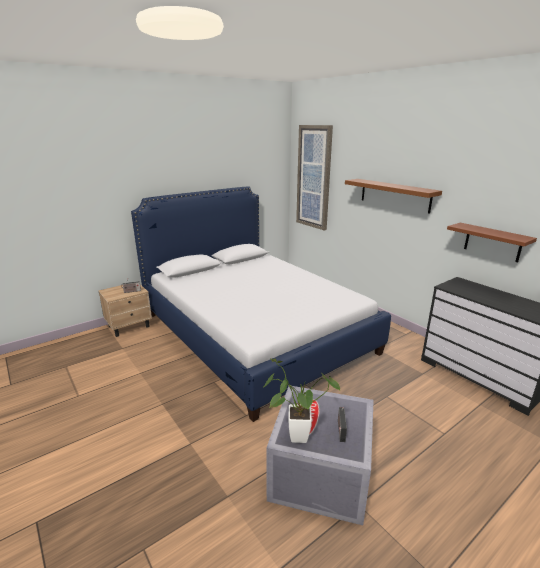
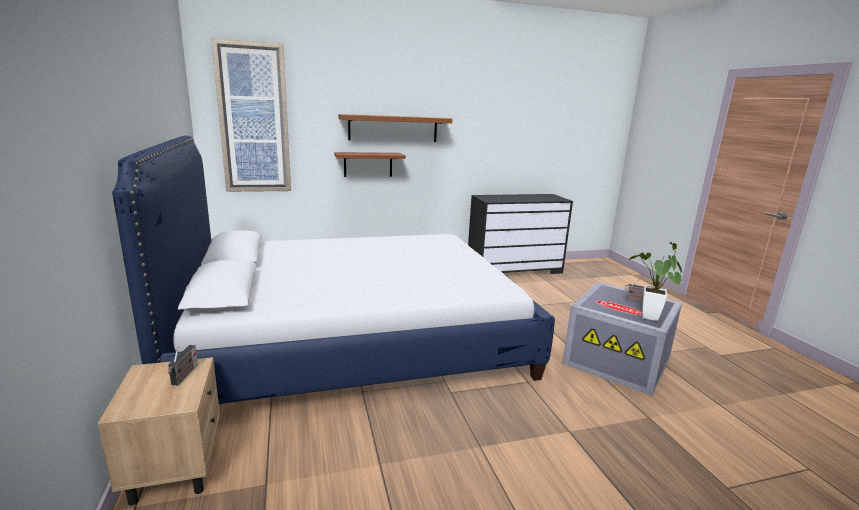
camera: 70 degrees left, 5 degrees down
brown shelf [447,223,537,262] -> brown shelf moved to [334,152,406,177]

